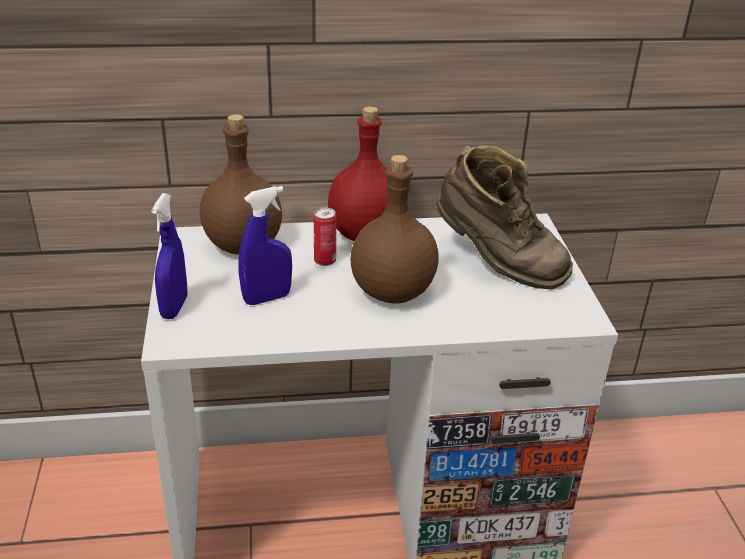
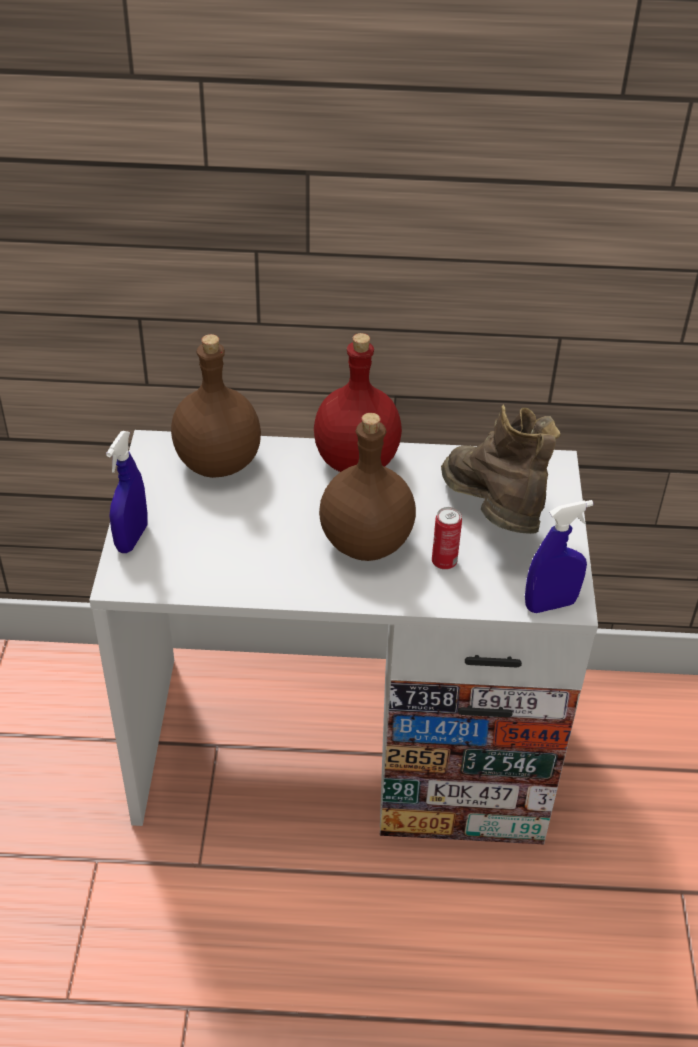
camera: 10 degrees right, 10 degrees up
blue spray bottle [239,186,292,305] -> blue spray bottle moved to [525,500,593,613]
can [314,208,336,266] -> can moved to [432,507,462,570]
brown boot [437,145,573,289] -> brown boot turned 150 degrees counterclockwise [441,405,561,534]

